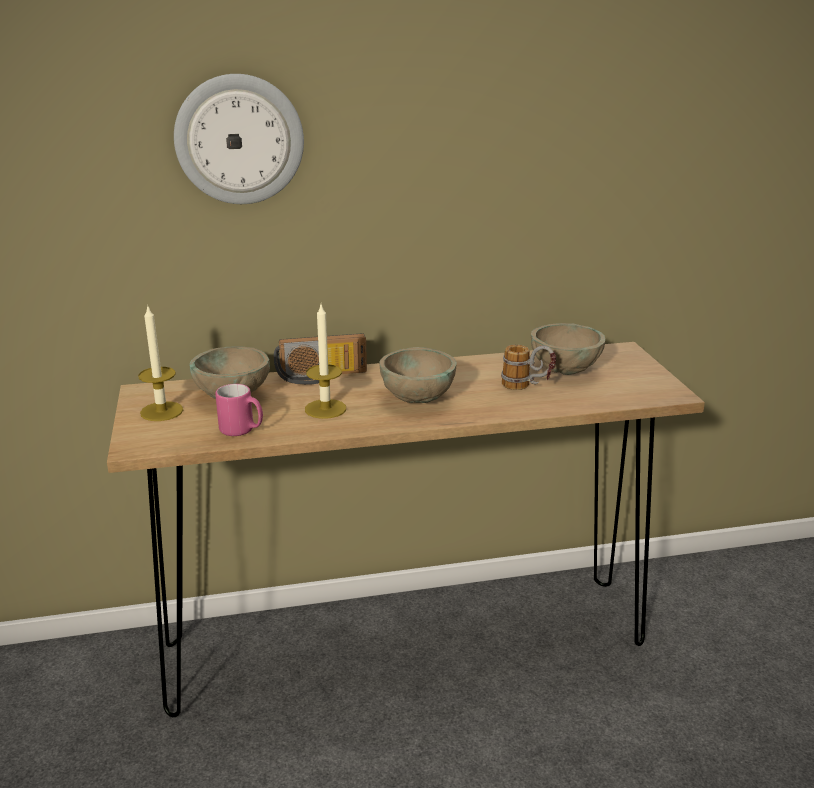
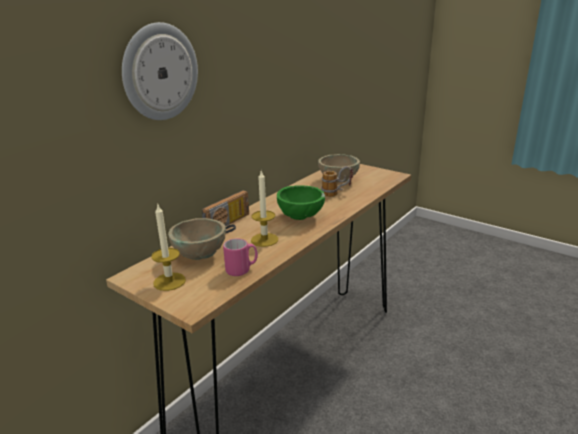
camera: 40 degrees left, 0 degrees up
beige bowl [380,347,457,403] -> green bowl [277,185,325,220]

